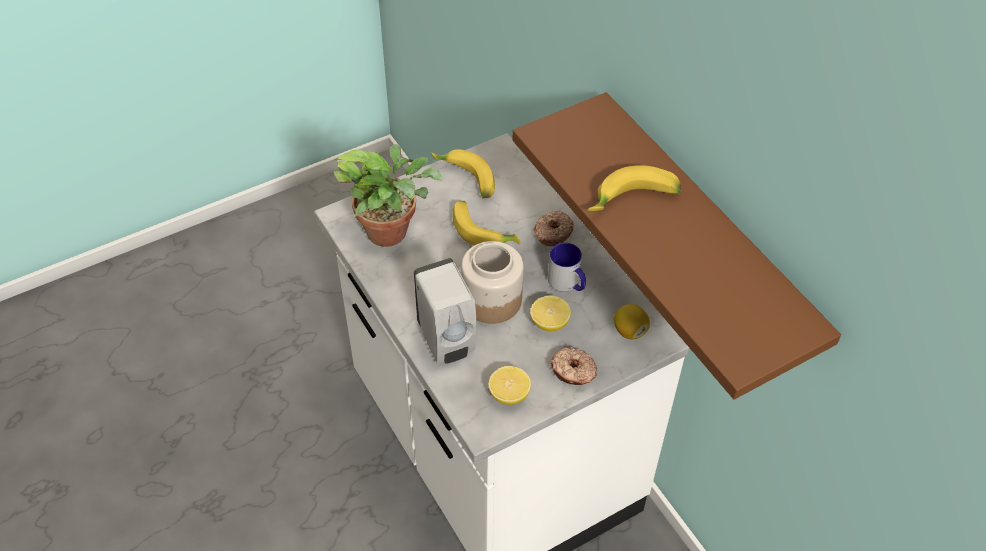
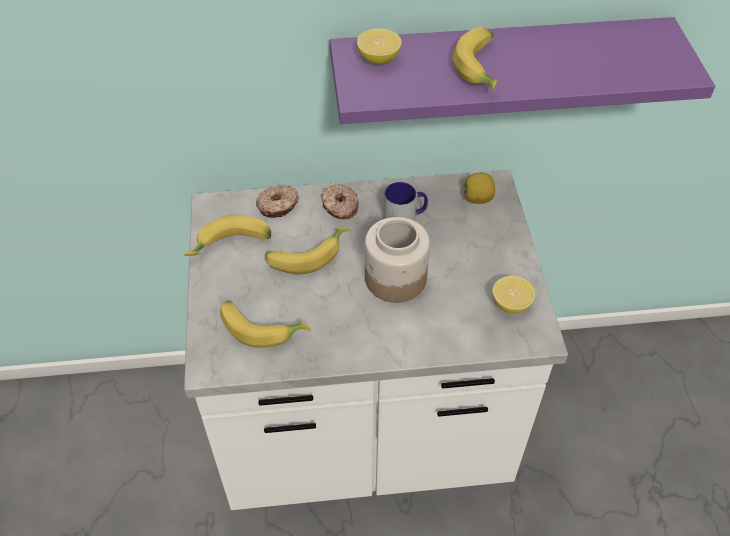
camera: 65 degrees left, 0 degrees up
potted plant [334,144,443,247] -> banana [220,301,311,348]
white soap dispenser [414,258,477,364] -> none
brown shelf [512,92,841,400] -> purple shelf [330,17,715,124]
lemon [530,295,571,331] -> lemon moved to [357,29,402,64]
donut [550,347,597,385] -> donut moved to [256,185,299,218]

